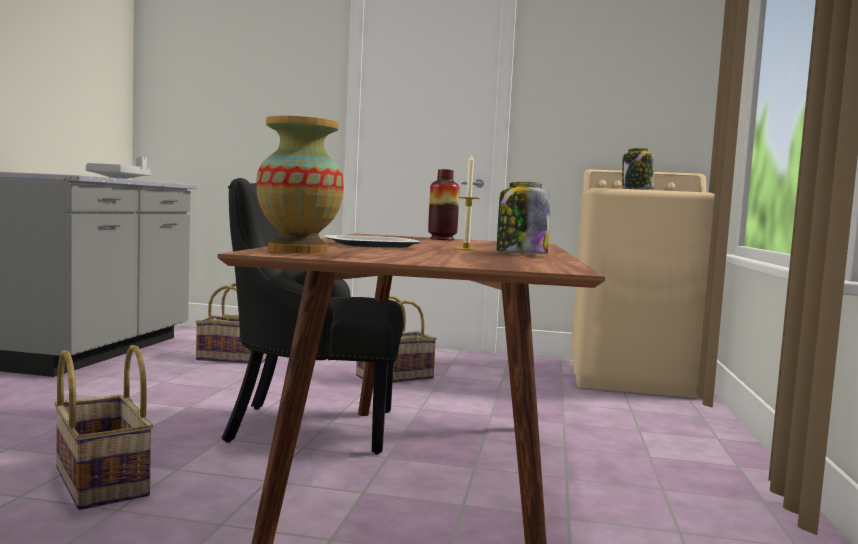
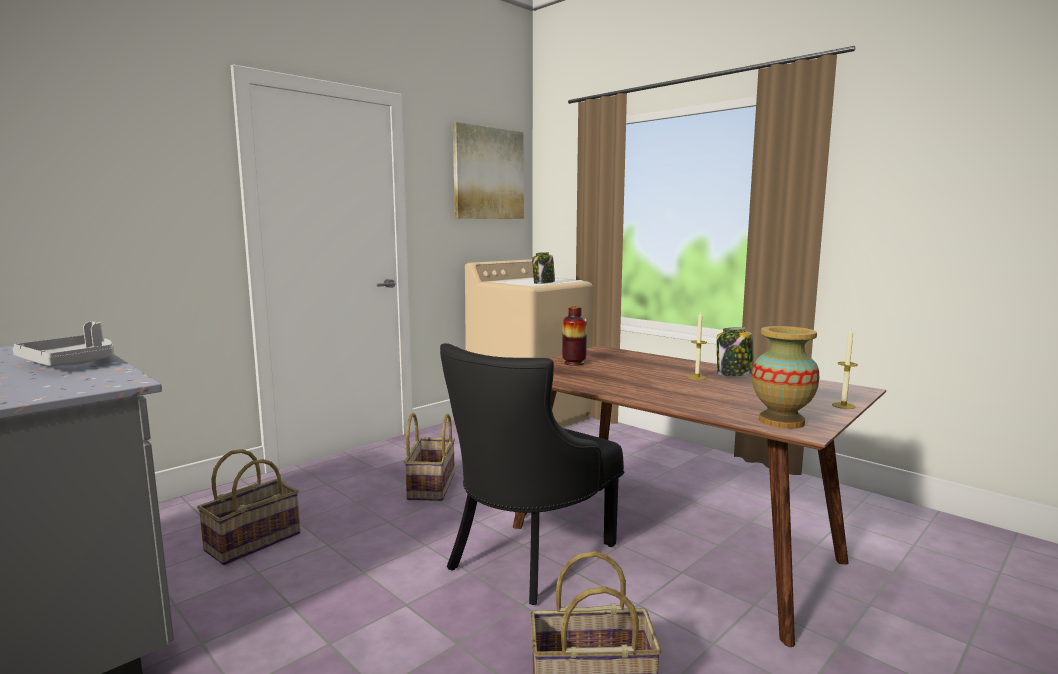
camera: 55 degrees left, 5 degrees up
plate [325,235,421,248] -> none
none -> picture [453,122,524,219]
none -> candle [832,329,858,409]

